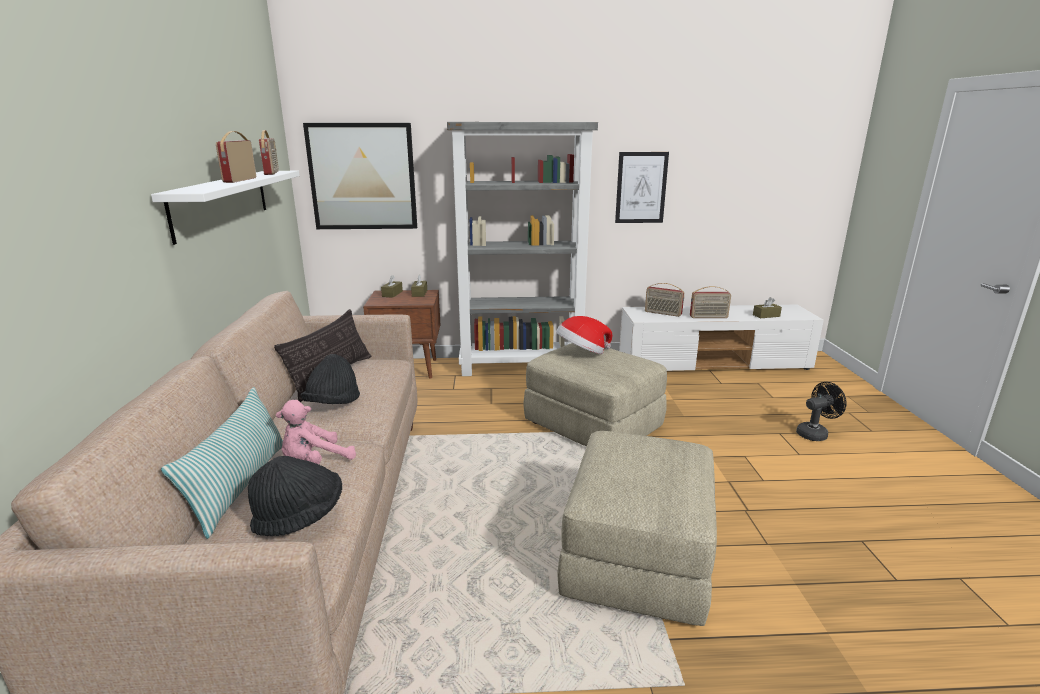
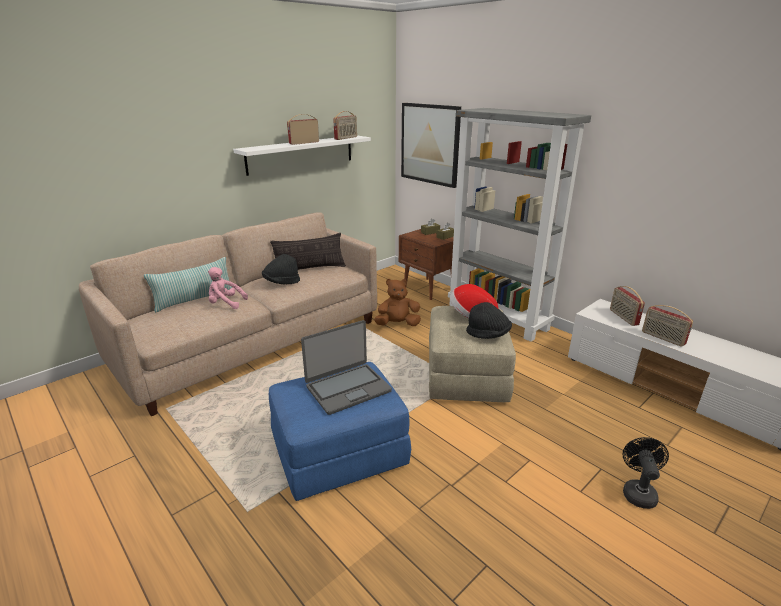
camera: 50 degrees right, 5 degrees up
black hat [248,456,342,536] -> black hat moved to [466,302,512,339]
beige ottoman [557,431,717,626] -> blue ottoman [269,362,411,501]
picture [615,152,669,223] -> none
brown tissue box [753,297,782,318] -> none
black fan [796,382,847,441] -> black fan turned 105 degrees counterclockwise [623,437,669,509]
none -> laptop [301,320,392,415]
none -> brown plush toy [374,279,421,326]

